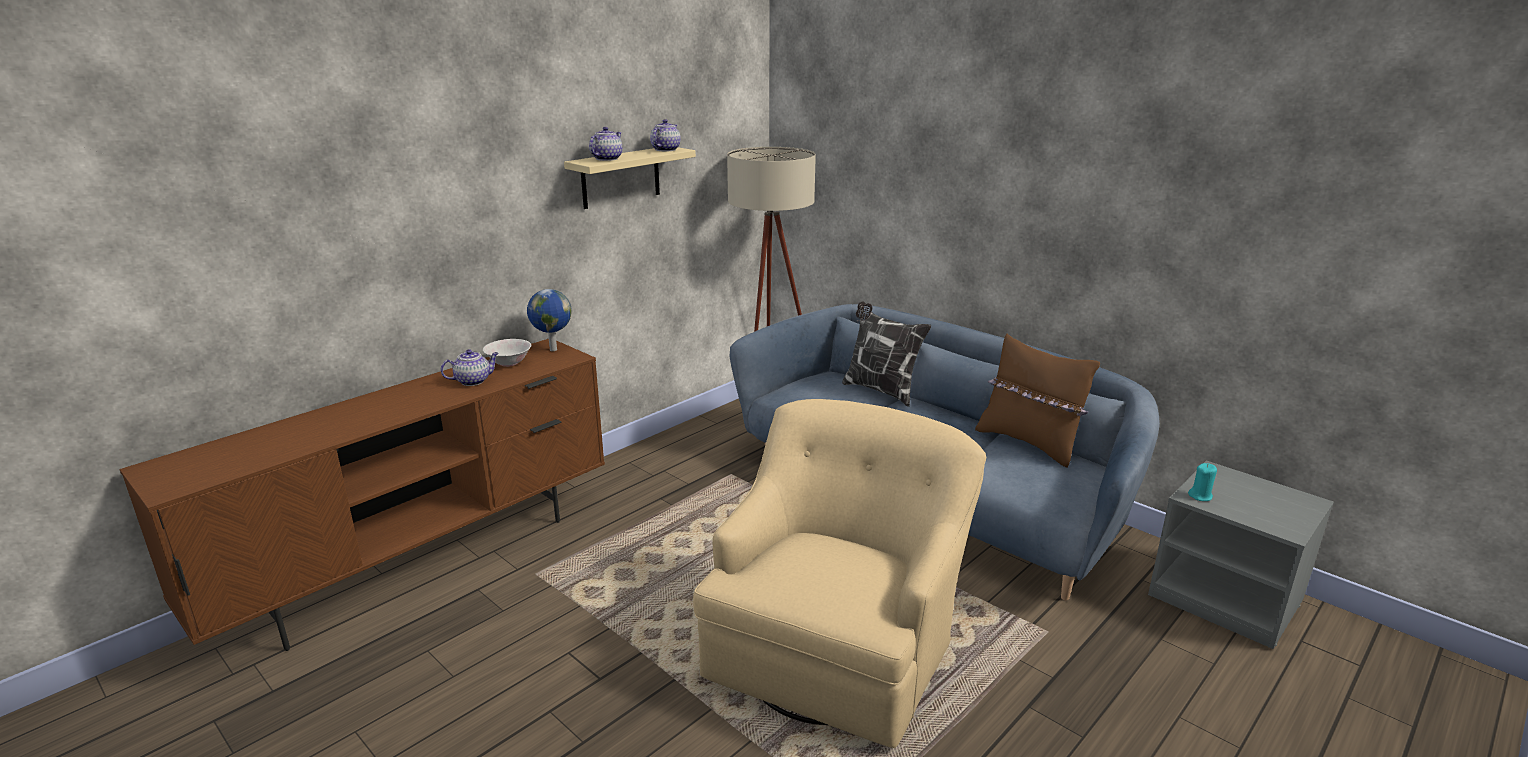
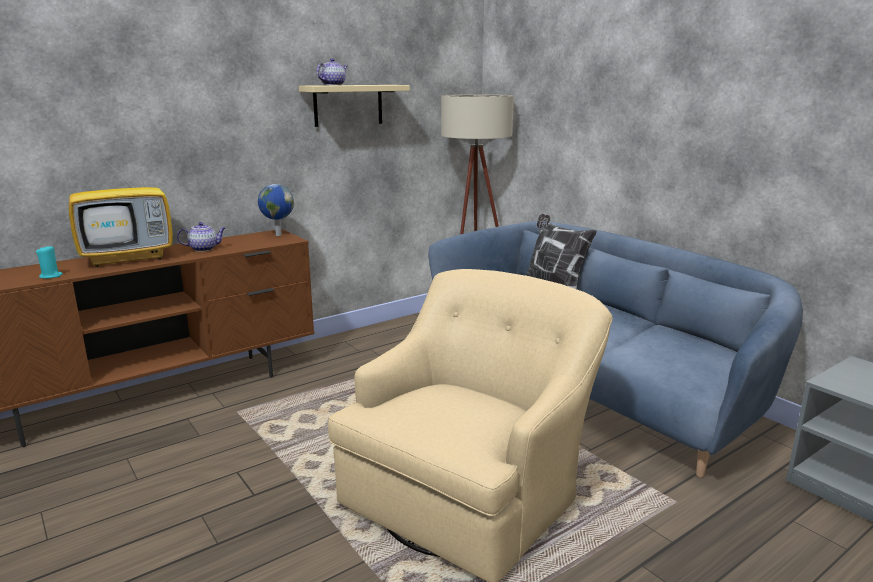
camera: 10 degrees right, 5 degrees down
white bowl [483,339,531,367] -> none
teapot [650,119,681,151] -> none
brown pillow [975,334,1100,468] -> none
turquoise candle [1188,463,1217,501] -> turquoise candle moved to [36,245,63,279]
none -> television [69,143,173,267]

